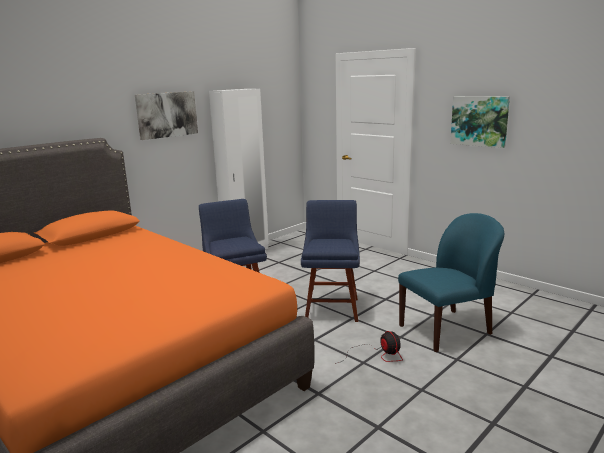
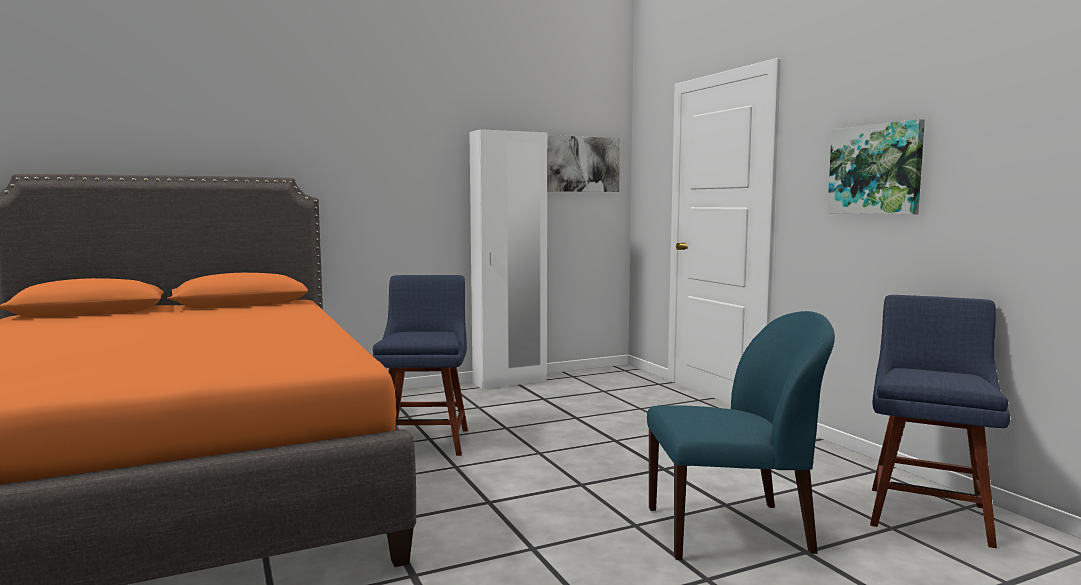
camera: 20 degrees right, 10 degrees down
picture [135,91,198,140] -> picture moved to [547,135,620,192]
blue chair [301,200,360,322] -> blue chair moved to [870,295,1010,548]
fan [335,331,403,364] -> none

